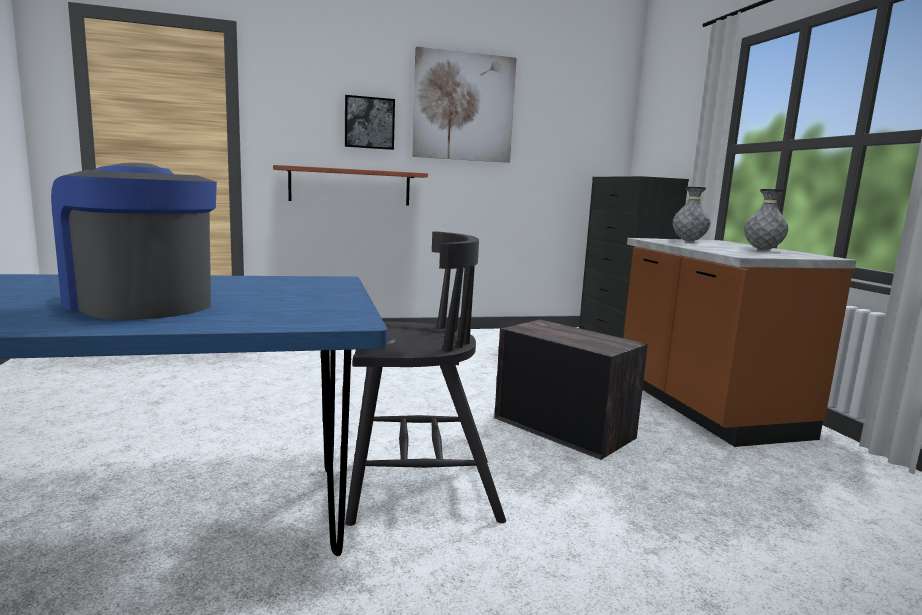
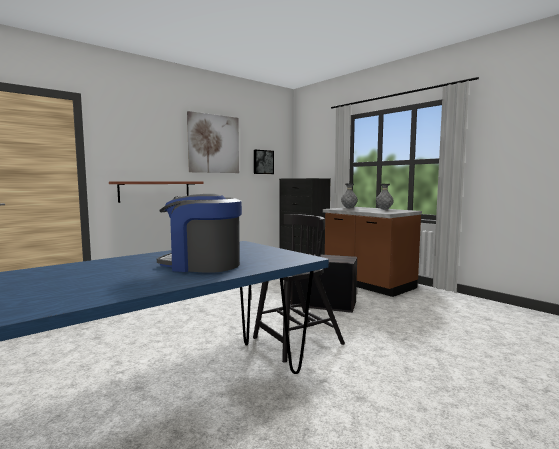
camera: 25 degrees left, 5 degrees down
picture [345,95,395,150] -> picture moved to [254,150,274,174]

